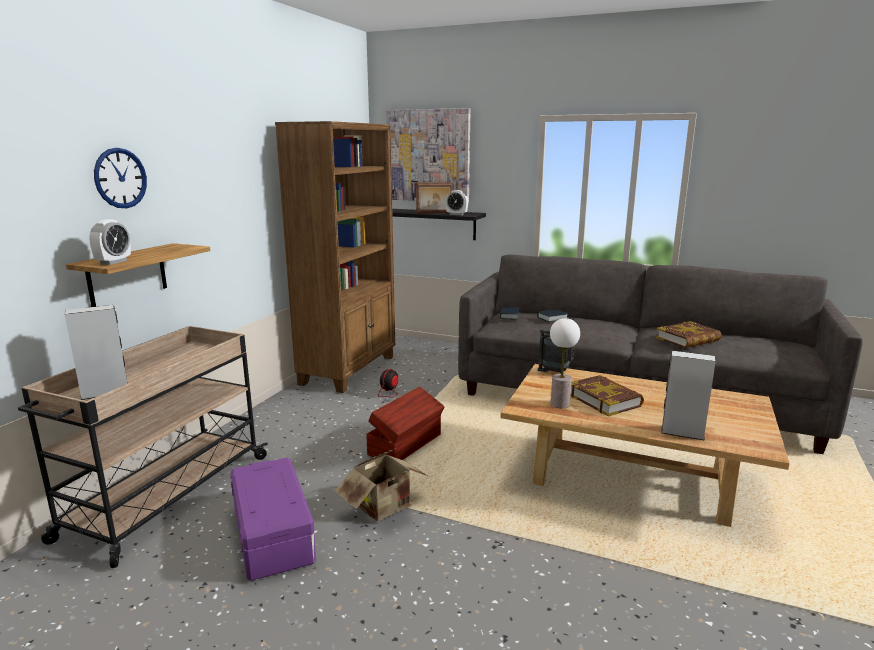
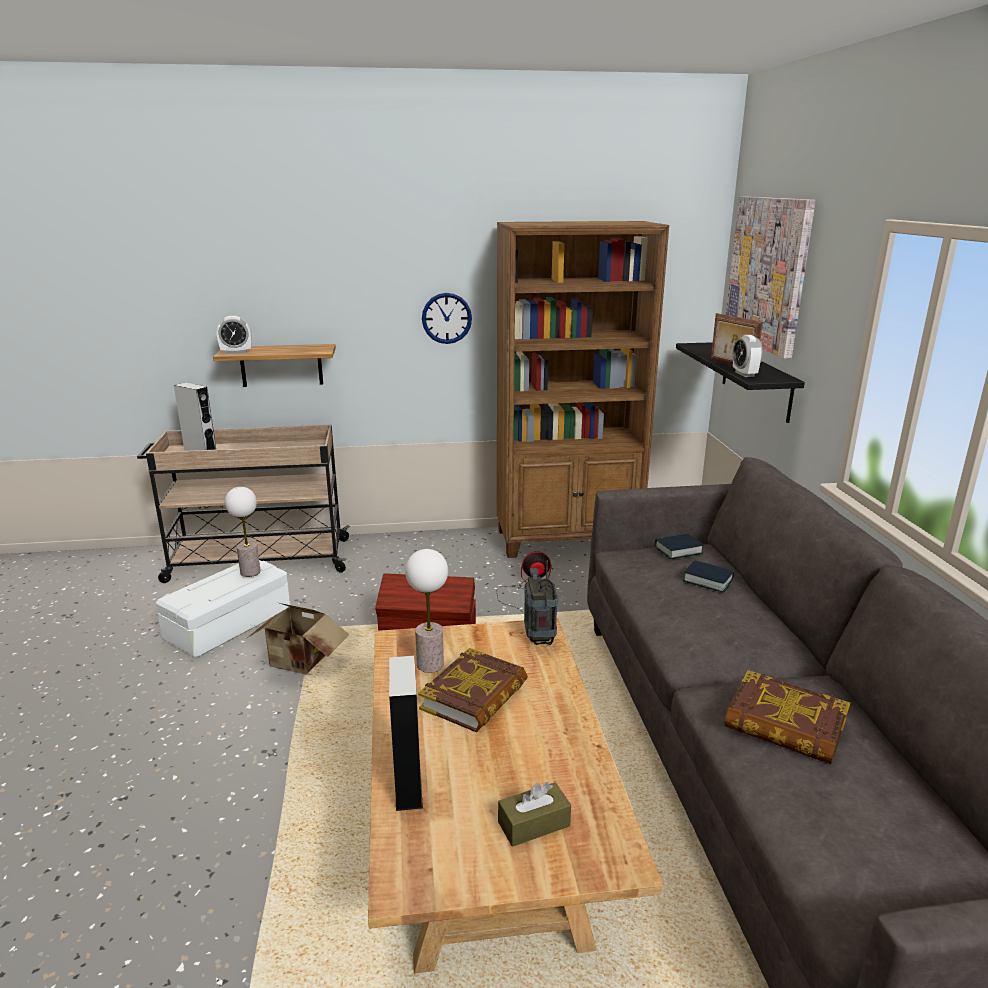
camera: 60 degrees right, 5 degrees up
wall clock [94,148,147,208] -> wall clock moved to [422,293,472,344]
purple storage box [230,458,316,581] -> white storage box [156,560,291,658]
none -> table lamp [225,487,261,577]
none -> brown tissue box [498,782,571,847]

